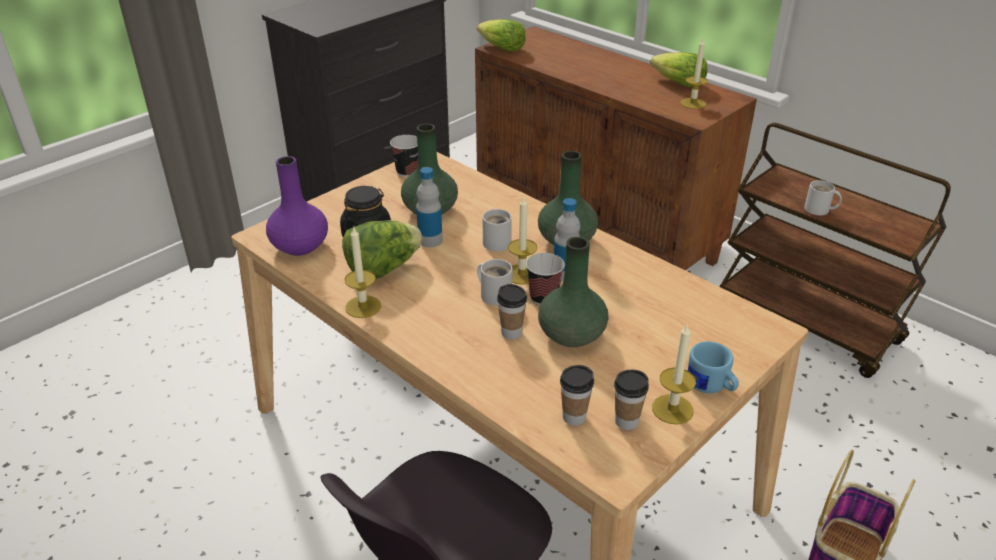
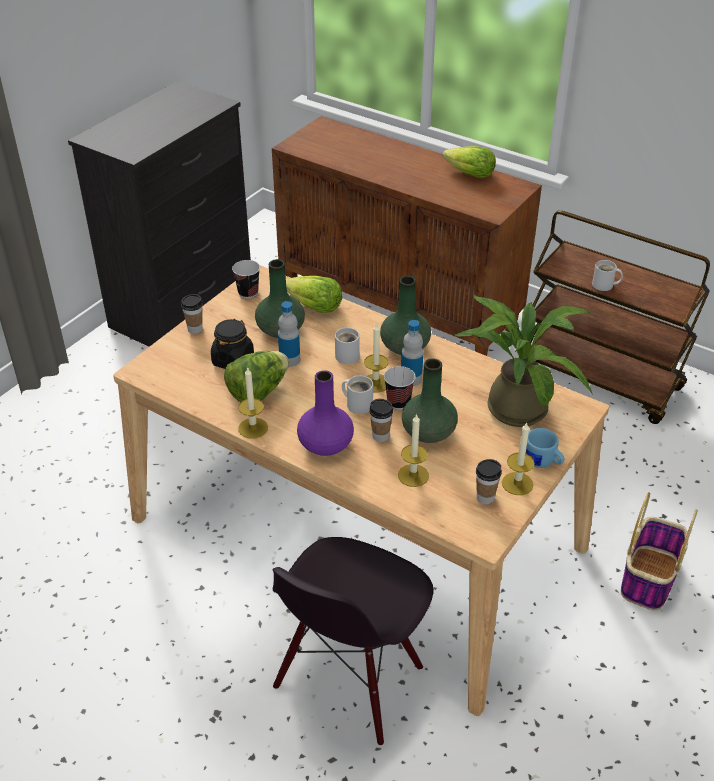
camera: 10 degrees left, 5 degrees up
purple vase [266,156,328,256] -> purple vase moved to [297,370,354,456]
lettuce [477,19,526,52] -> lettuce moved to [286,276,342,313]
cup [560,365,594,426] -> cup moved to [181,294,203,334]
candle [681,39,708,109] -> candle moved to [398,413,429,487]
none -> potted plant [454,295,593,427]

